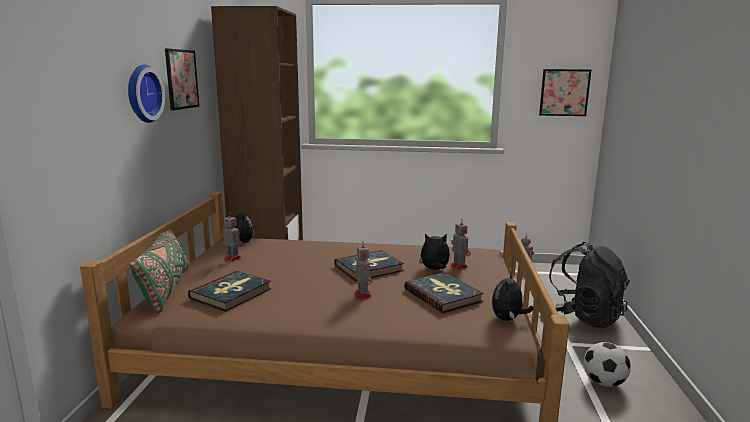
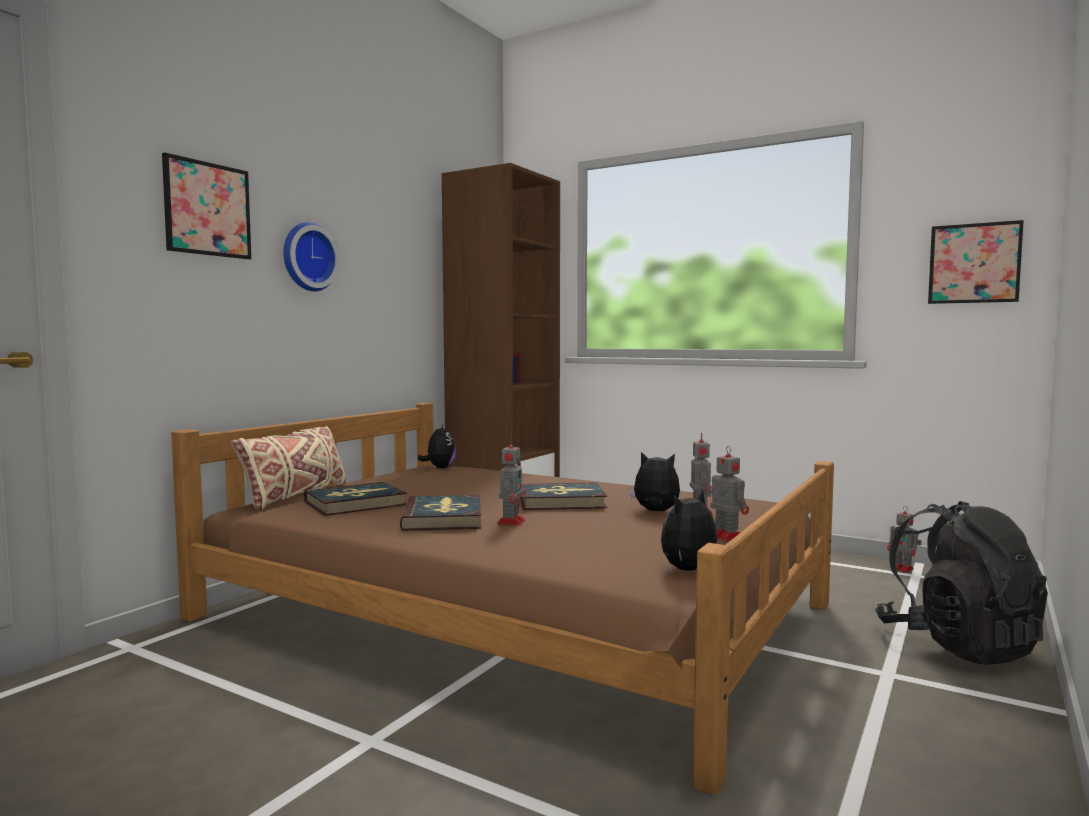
camera: 25 degrees right, 10 degrees down
green pillow [129,229,188,313] -> beige pillow [231,426,346,510]
picture [165,48,199,111] -> picture moved to [162,152,251,259]
toy robot [221,213,243,262] -> toy robot moved to [707,446,749,541]
book [404,272,484,313] -> book moved to [400,495,481,531]
football [584,342,631,387] -> none

